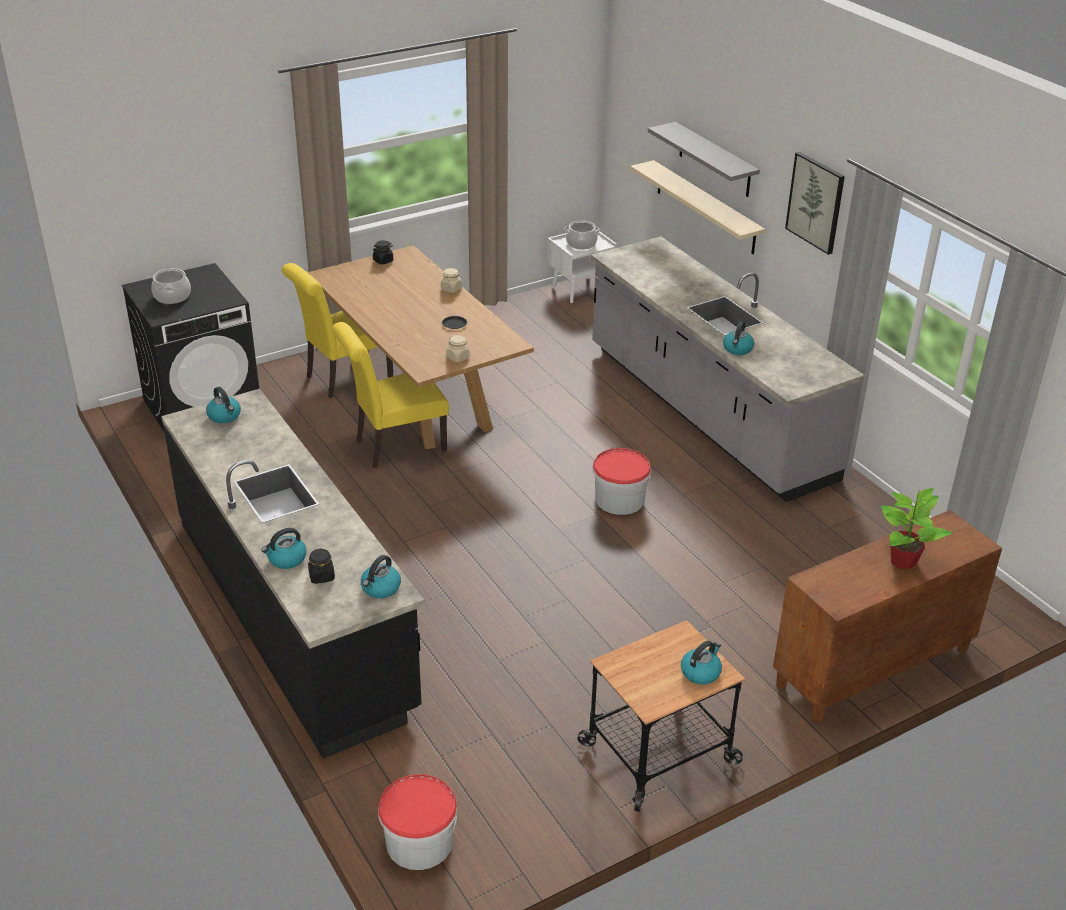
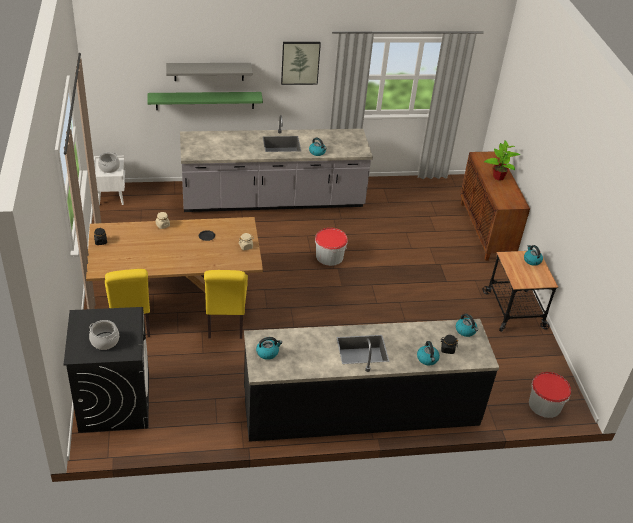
camera: 70 degrees left, 5 degrees up
beige shelf [630,160,765,254] -> green shelf [147,92,263,110]

